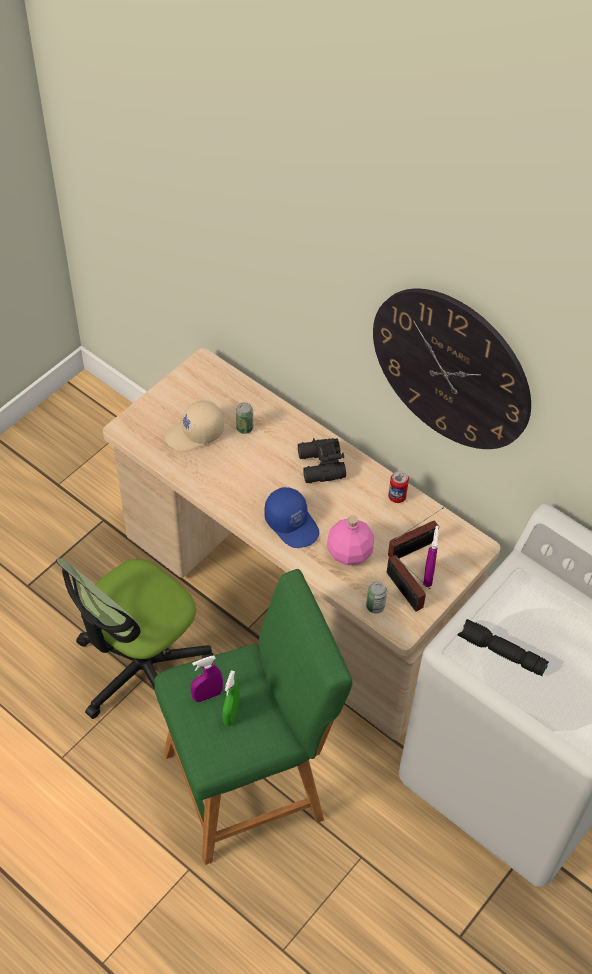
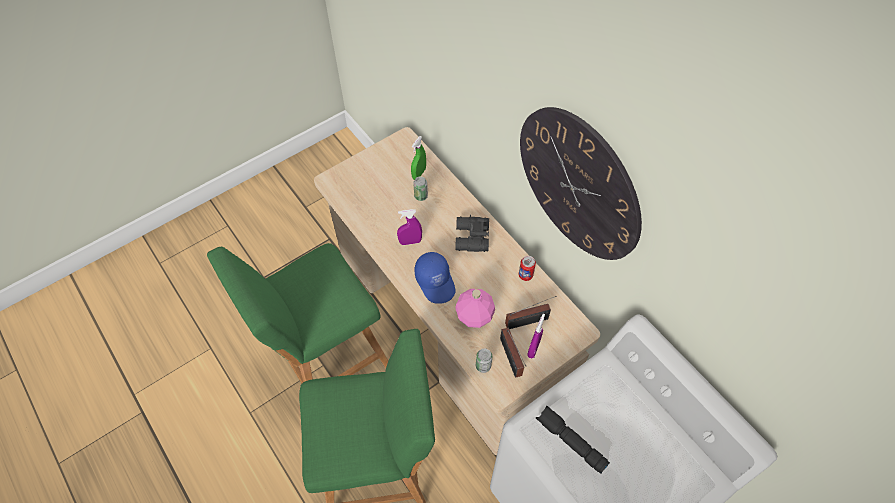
camera: 15 degrees right, 5 degrees up
office chair [56,559,213,719] -> green stool [207,243,388,383]
beige cap [165,401,224,452] -> none
purple spray bottle [191,656,223,702] -> purple spray bottle moved to [397,209,422,245]
green spray bottle [222,670,240,726] -> green spray bottle moved to [411,136,426,180]

